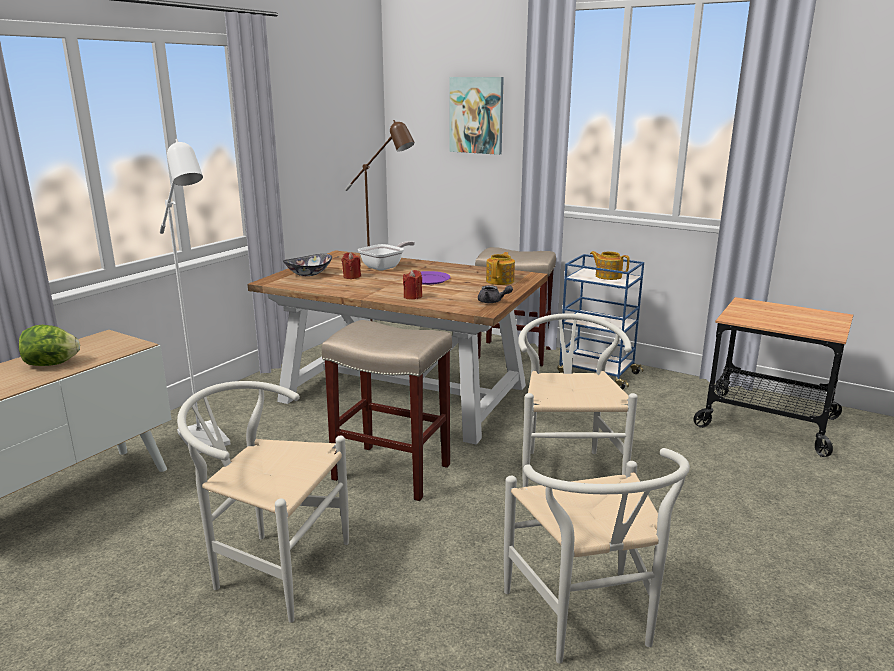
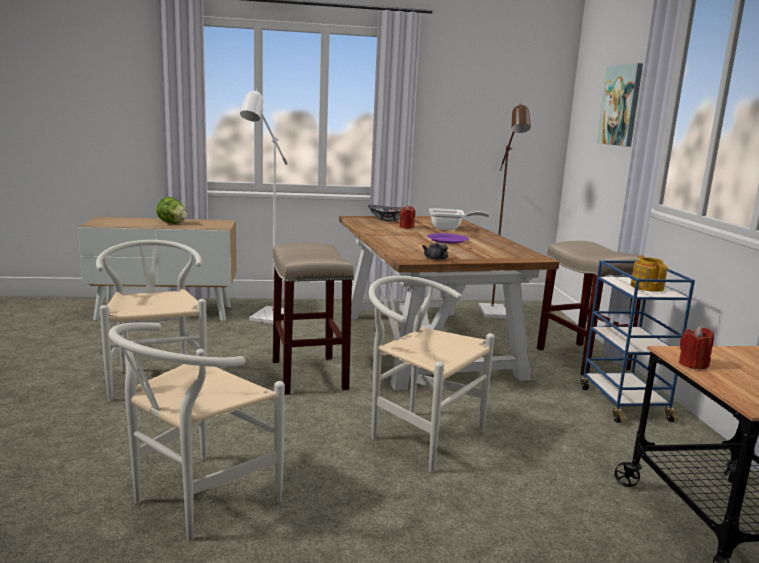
camera: 50 degrees right, 5 degrees down
red candle [403,270,422,300] -> red candle moved to [679,326,714,369]
teapot [486,252,515,285] -> none
white chair [518,313,638,487] -> white chair turned 105 degrees counterclockwise [368,276,494,473]

